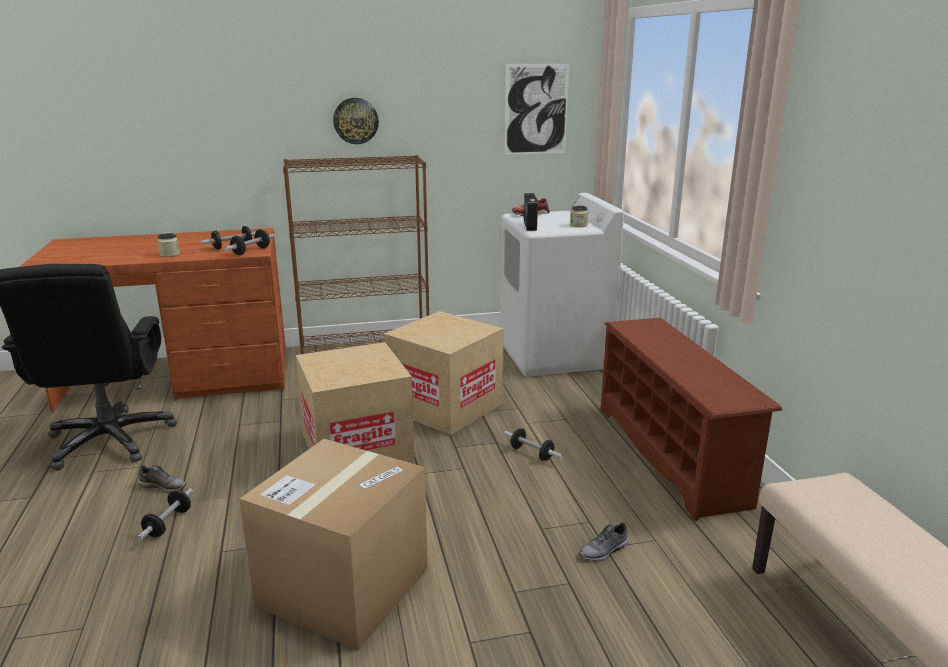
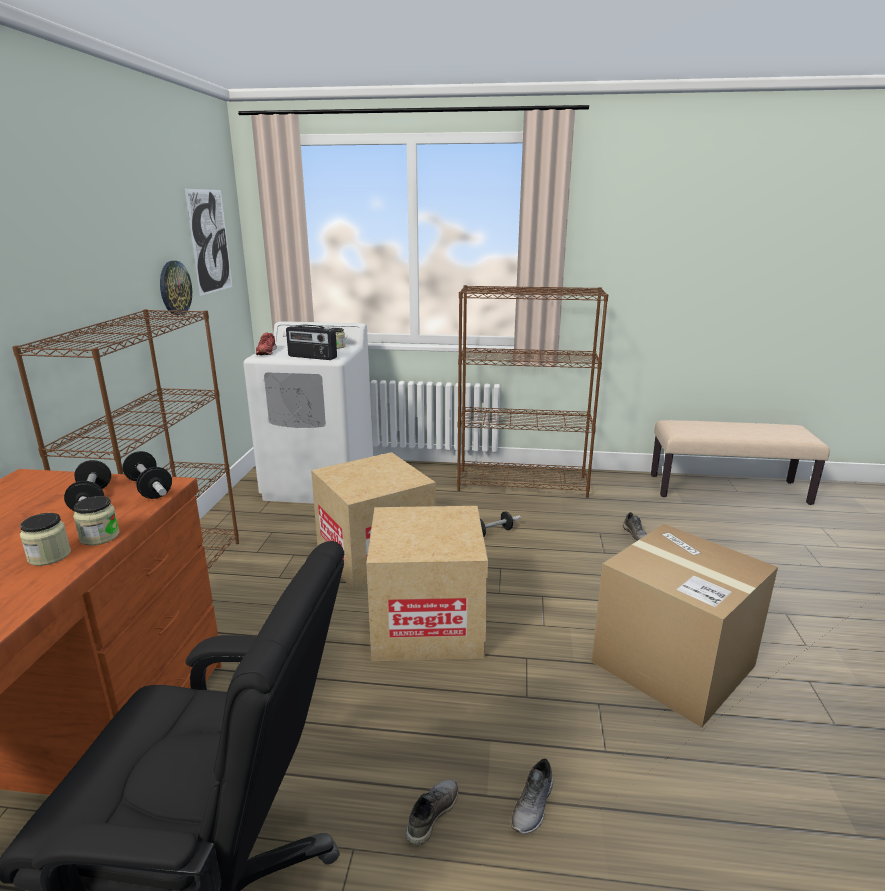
camera: 70 degrees left, 0 degrees up
dumbbell [137,488,193,541] -> grey shoe [511,758,553,834]
wall clock [333,98,379,144] -> wall clock moved to [160,261,192,315]
brown shoe rack [601,317,782,521] -> brown bookcase [457,285,608,498]
none -> jar [73,496,119,546]

